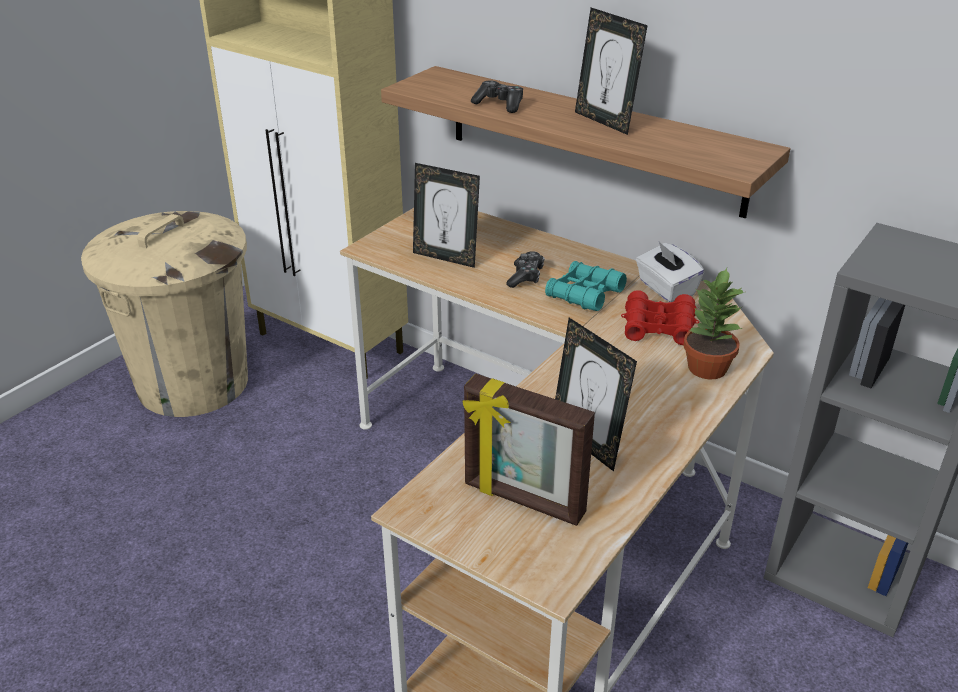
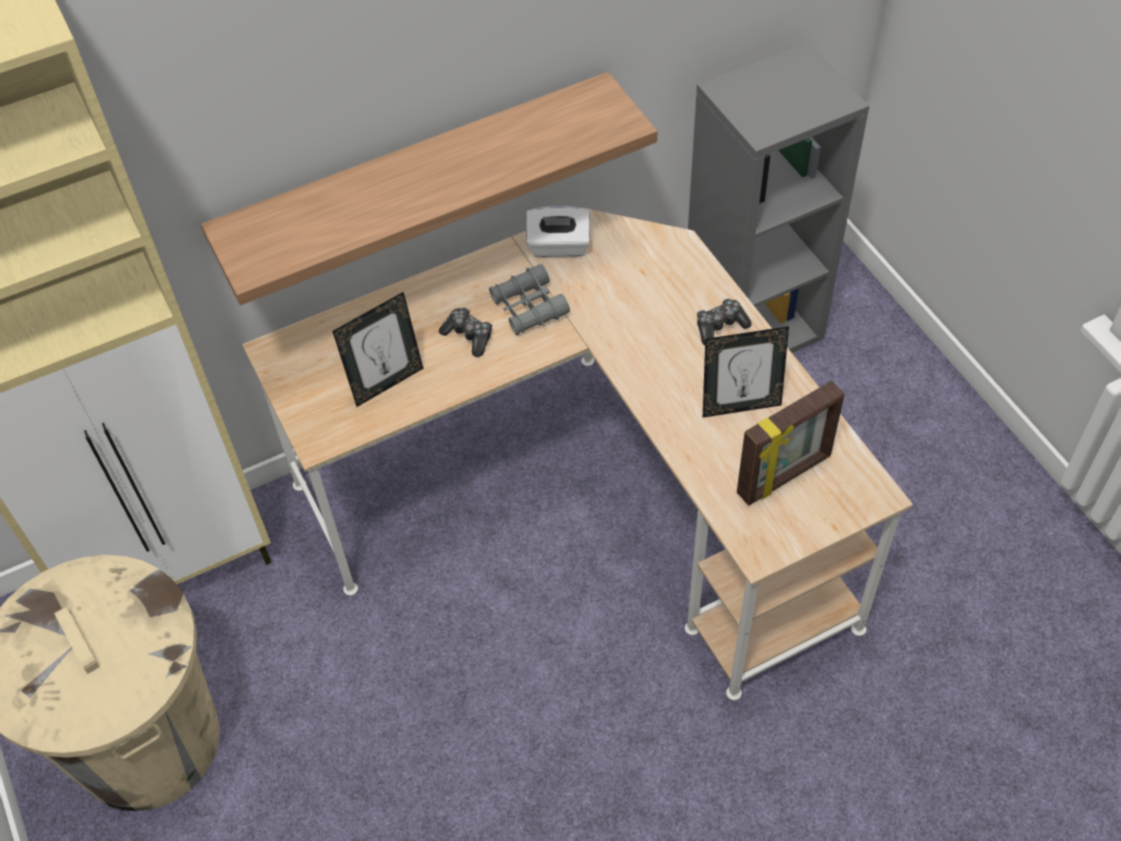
camera: 60 degrees left, 20 degrees up
game controller [471,80,523,113] -> game controller moved to [697,298,752,345]
turquoise binoculars [545,261,627,311] -> grey binoculars [489,264,570,335]
picture frame [575,8,648,135] -> none
red binoculars [621,290,699,345] -> none
potted plant [683,268,744,379] -> none

